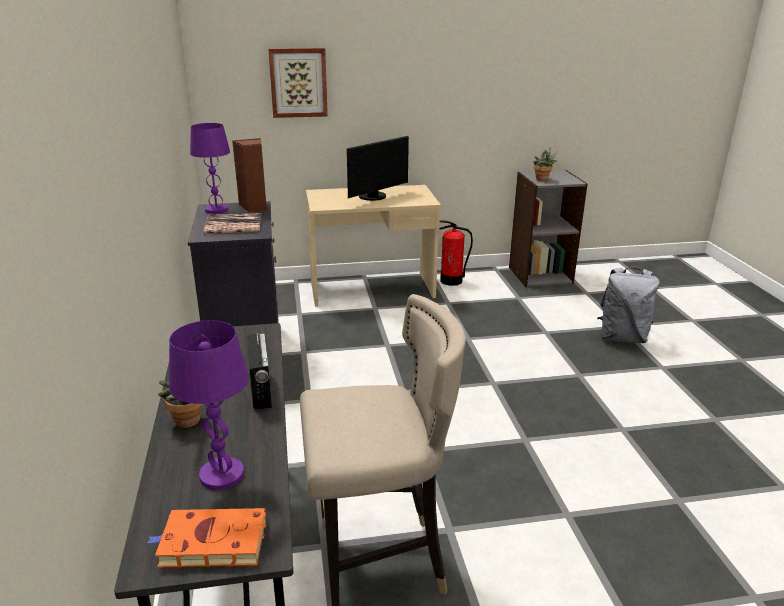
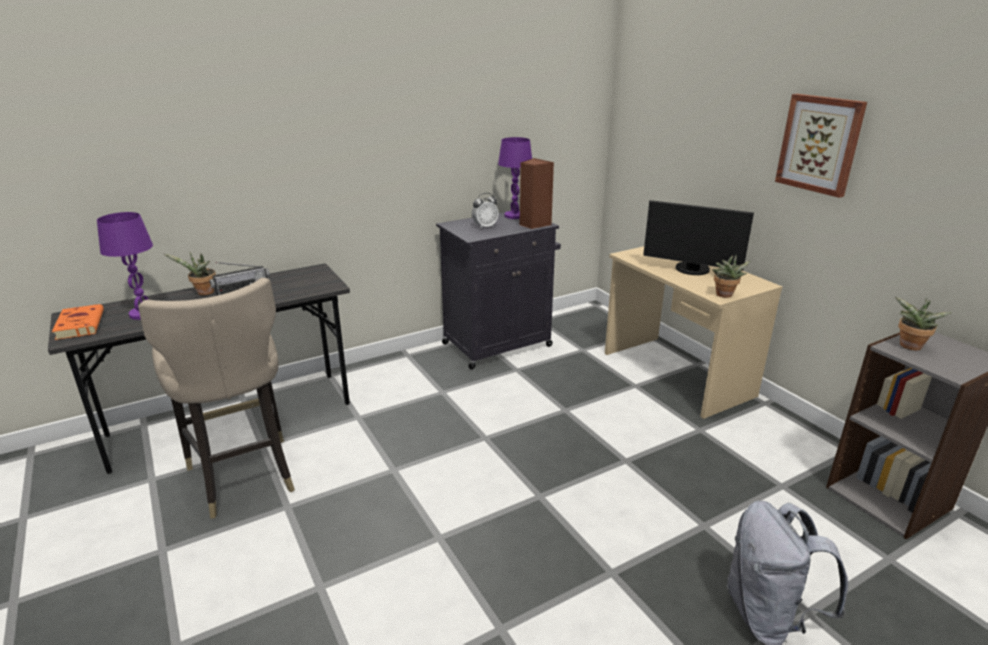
camera: 70 degrees right, 0 degrees up
book [203,213,262,234] -> alarm clock [472,193,498,229]
picture [268,48,328,118] -> picture moved to [775,94,867,198]
fire extinguisher [439,220,473,286] -> none
none -> potted plant [712,255,751,298]

